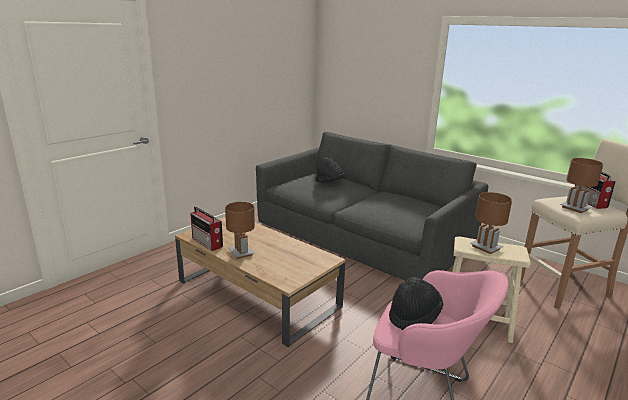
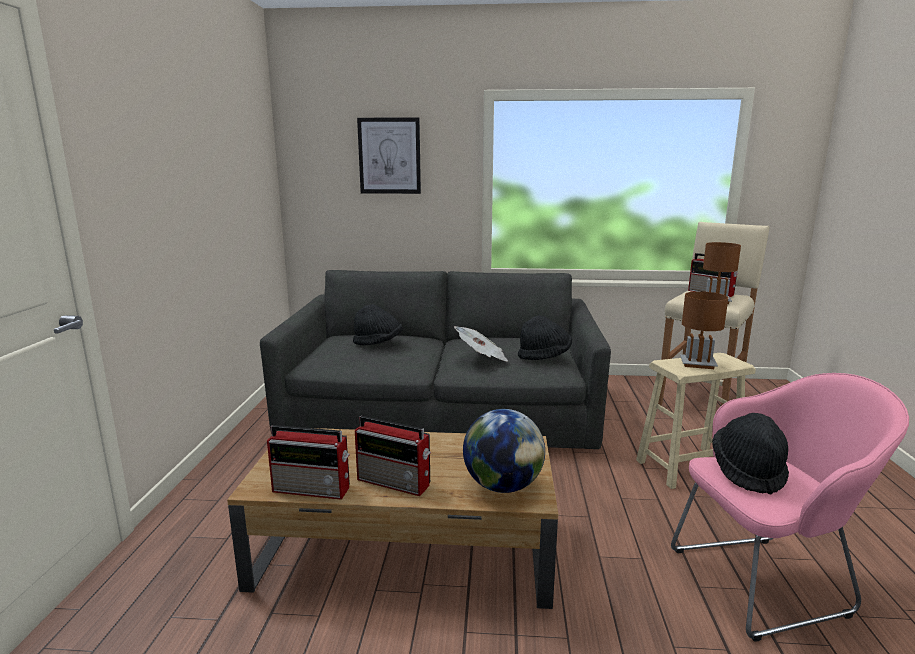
camera: 35 degrees left, 5 degrees down
brown table lamp [225,202,255,259] -> radio [355,416,431,496]
none -> picture [357,117,421,194]
none -> newspaper [454,326,508,362]
none -> globe [463,409,545,493]
none -> black hat [518,315,572,360]

